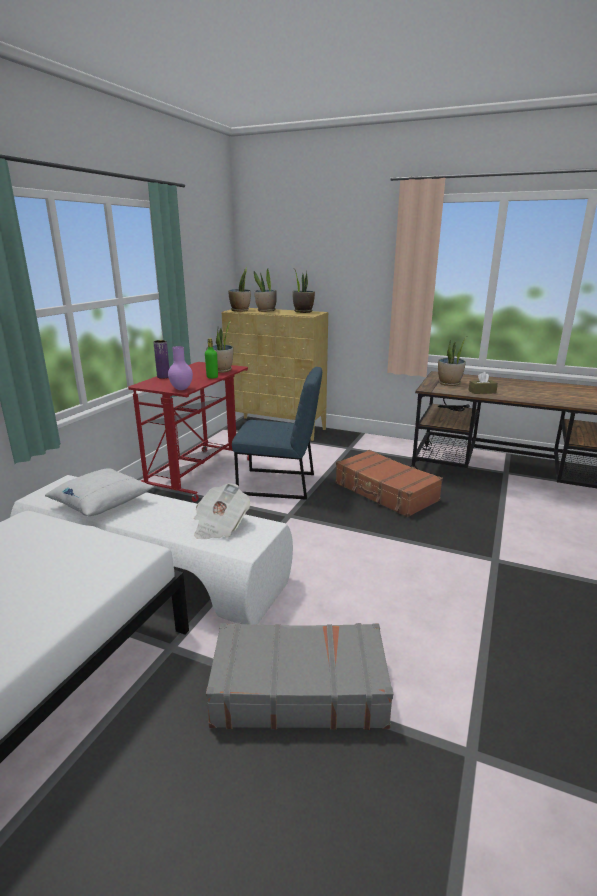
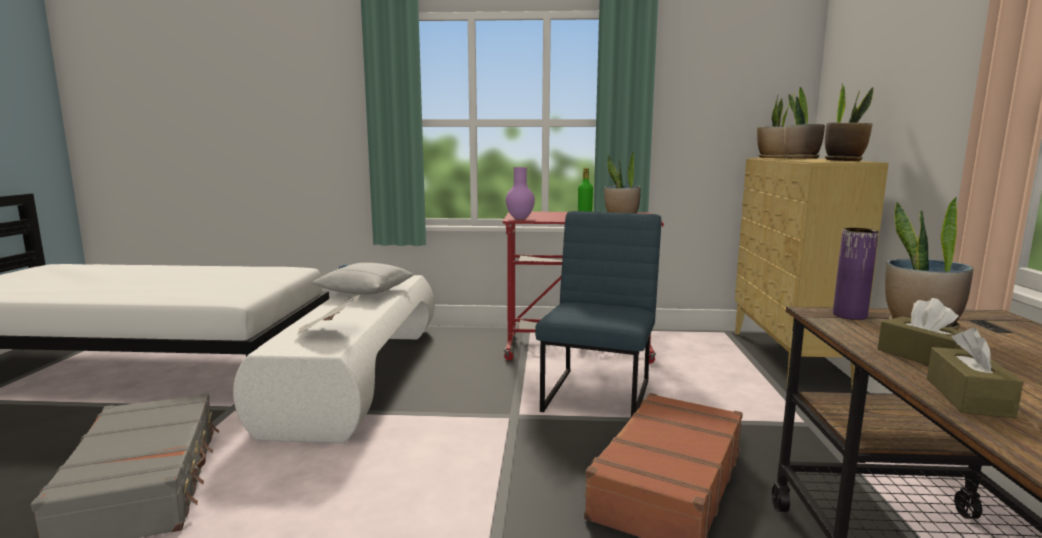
camera: 70 degrees right, 10 degrees down
purple vase [153,340,169,379] -> purple vase moved to [833,228,879,320]
blue chair [232,367,322,500] -> blue chair turned 150 degrees counterclockwise [535,211,661,417]
none -> brown tissue box [927,327,1023,418]

